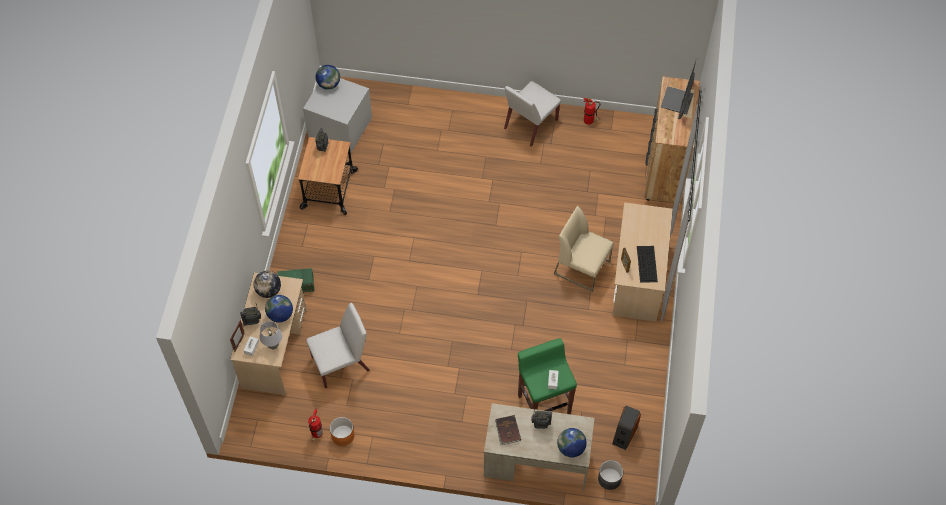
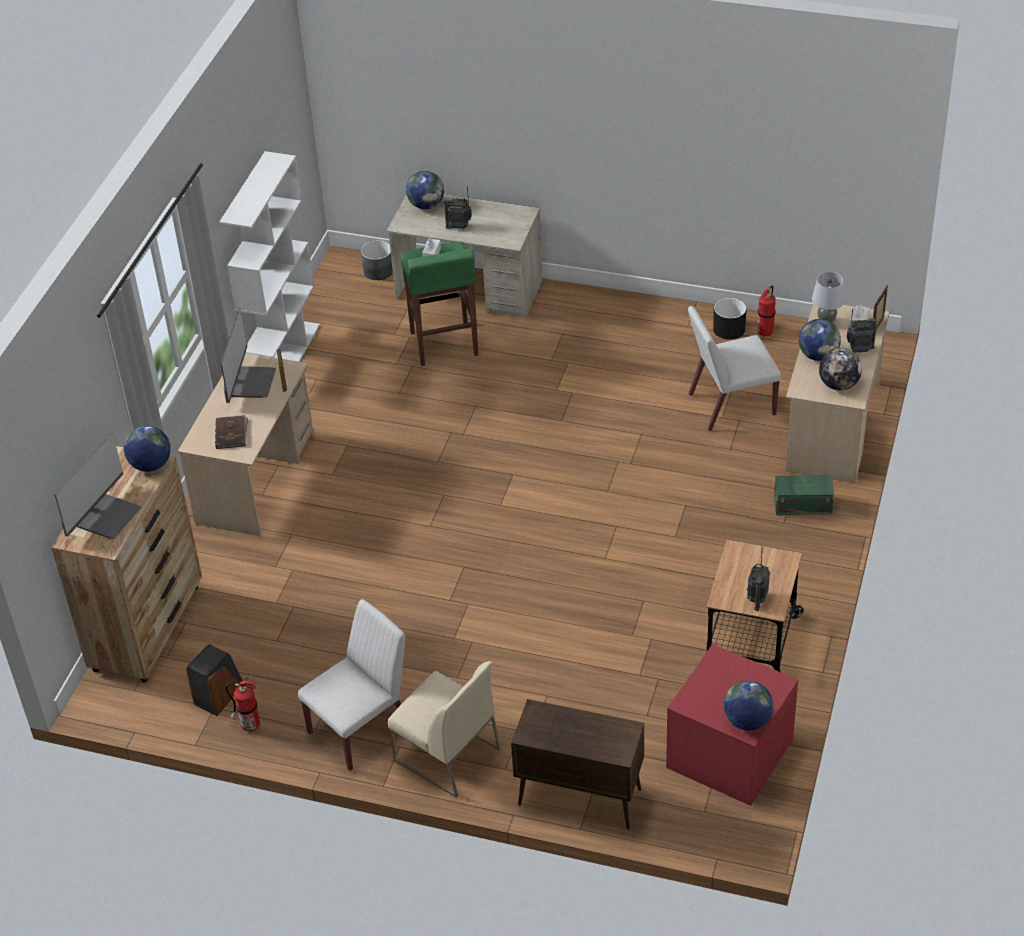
camera: 170 degrees left, 15 degrees down
grey storage box [303,78,372,152] -> red storage box [666,644,798,806]
orange planter [330,417,354,446] -> black planter [713,298,746,340]
brown book [495,415,521,445] -> brown book moved to [215,415,248,449]
beige chair [554,206,614,292] -> beige chair moved to [388,661,501,798]
speaker [612,406,641,450] -> speaker moved to [186,645,243,716]
keyboard [637,246,658,283] -> monitor [221,307,276,403]
none -> globe [124,426,171,472]
none -> white bookcase [219,151,320,362]
none -> brown cabinet [511,699,644,829]

